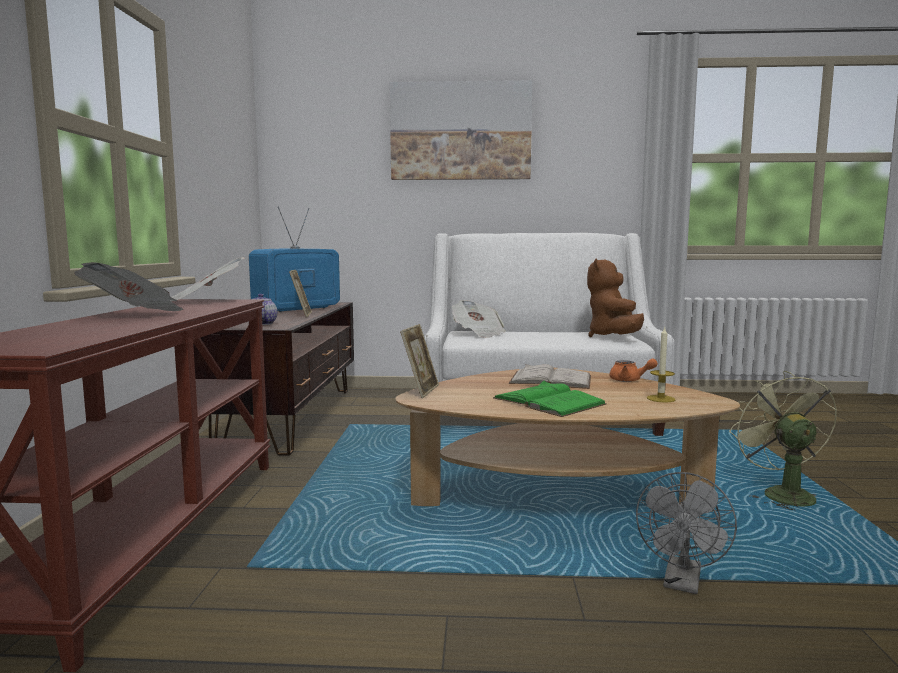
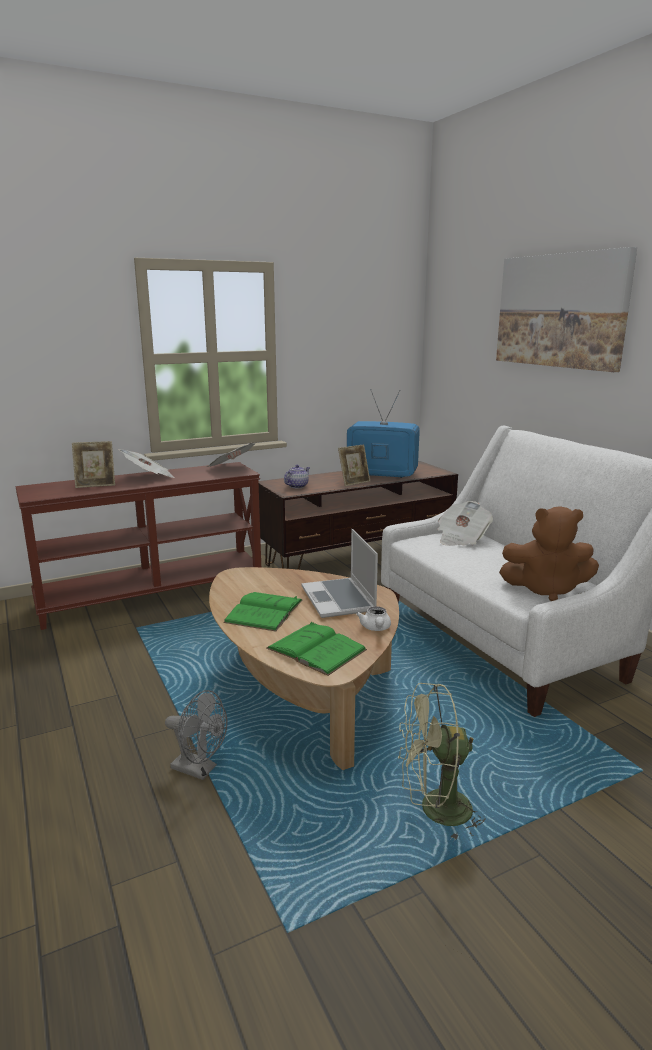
camera: 60 degrees right, 10 degrees up
picture frame [400,324,439,398] -> picture frame moved to [72,441,115,488]
white book [509,364,591,389] -> laptop [301,529,378,618]
brown plush toy [587,258,644,337] -> brown plush toy turned 150 degrees counterclockwise [499,506,599,601]
orange teapot [609,359,658,382] -> white teapot [356,606,391,631]
grey fan [636,472,737,594] -> grey fan turned 150 degrees counterclockwise [165,690,227,780]
candle [647,328,675,402] -> green book [267,622,367,676]
green fan [729,371,837,510] -> green fan turned 150 degrees counterclockwise [398,683,486,841]

